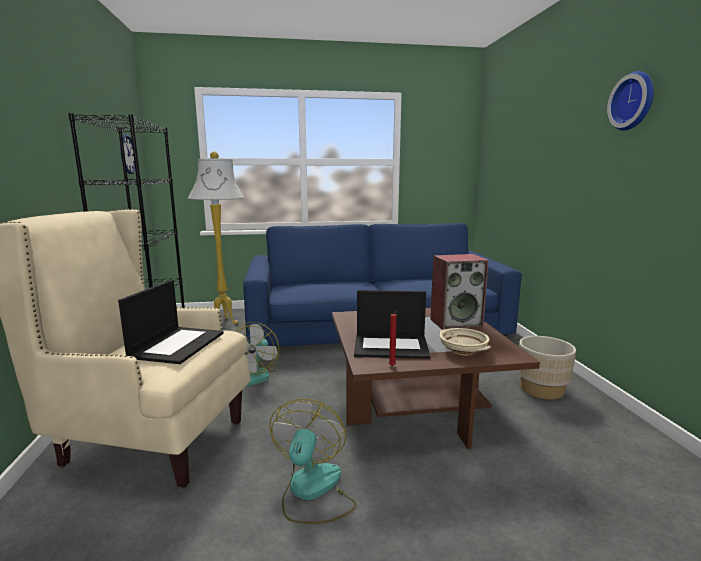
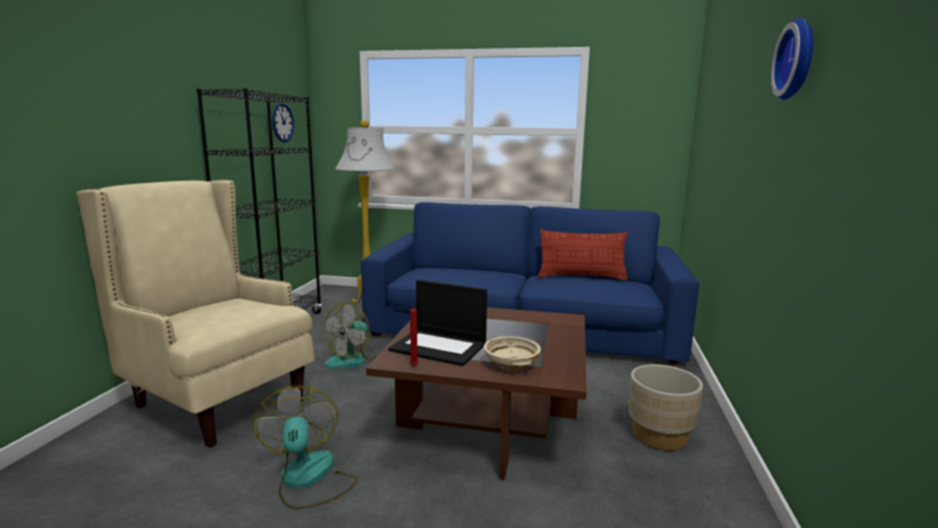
camera: 20 degrees right, 0 degrees up
laptop [118,280,224,364] -> none
fan [269,398,356,524] -> fan turned 45 degrees counterclockwise [252,385,358,509]
speaker [430,254,489,330] -> none
none -> pillow [538,230,628,280]

